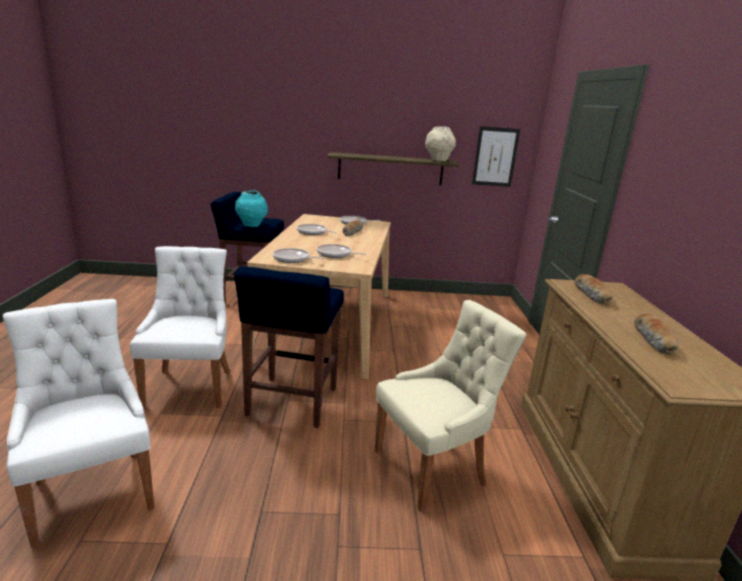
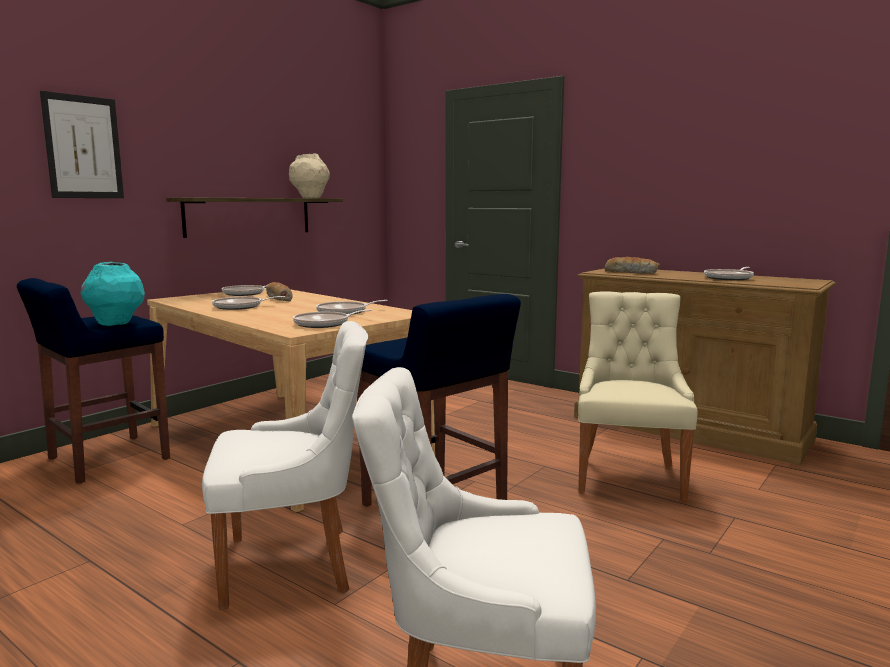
camera: 50 degrees left, 10 degrees down
white chair [130,246,230,407] -> white chair turned 135 degrees clockwise [202,321,369,610]
picture [472,126,520,187] -> picture moved to [40,91,124,198]
bread [634,314,679,354] -> frying pan [704,267,754,280]

